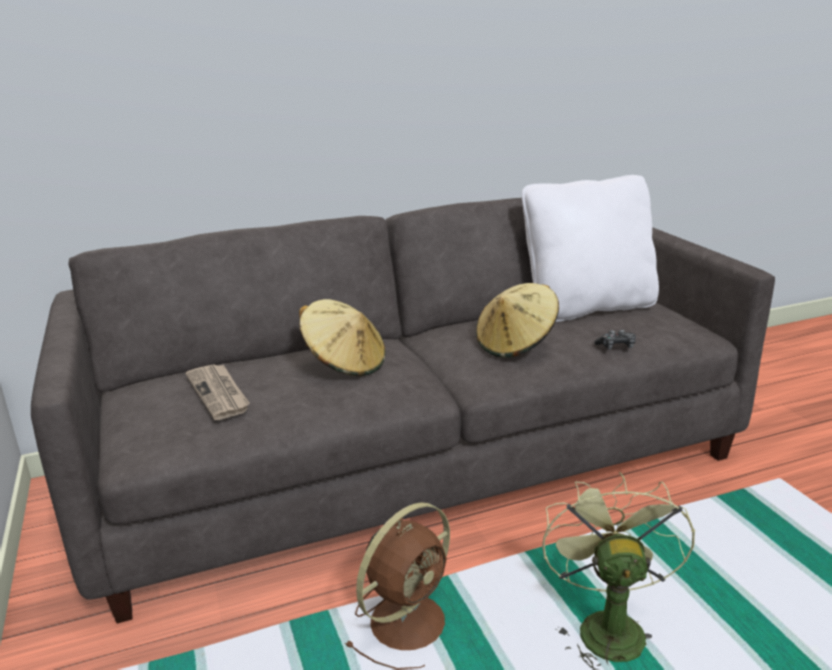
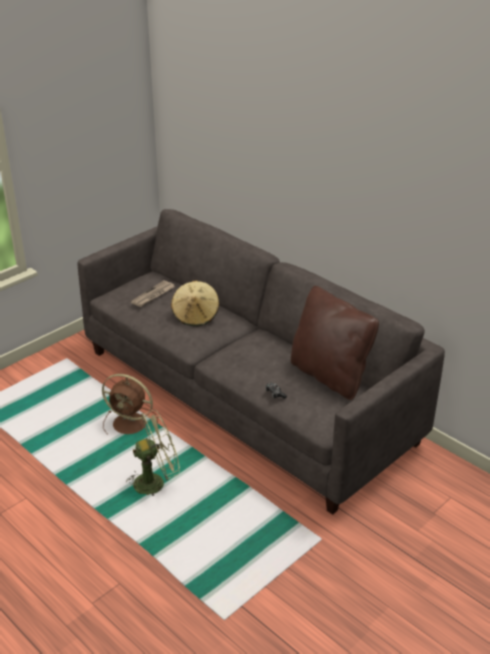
camera: 65 degrees right, 10 degrees up
beige hat [476,283,559,358] -> none
white pillow [522,175,659,322] -> brown pillow [291,286,379,400]

